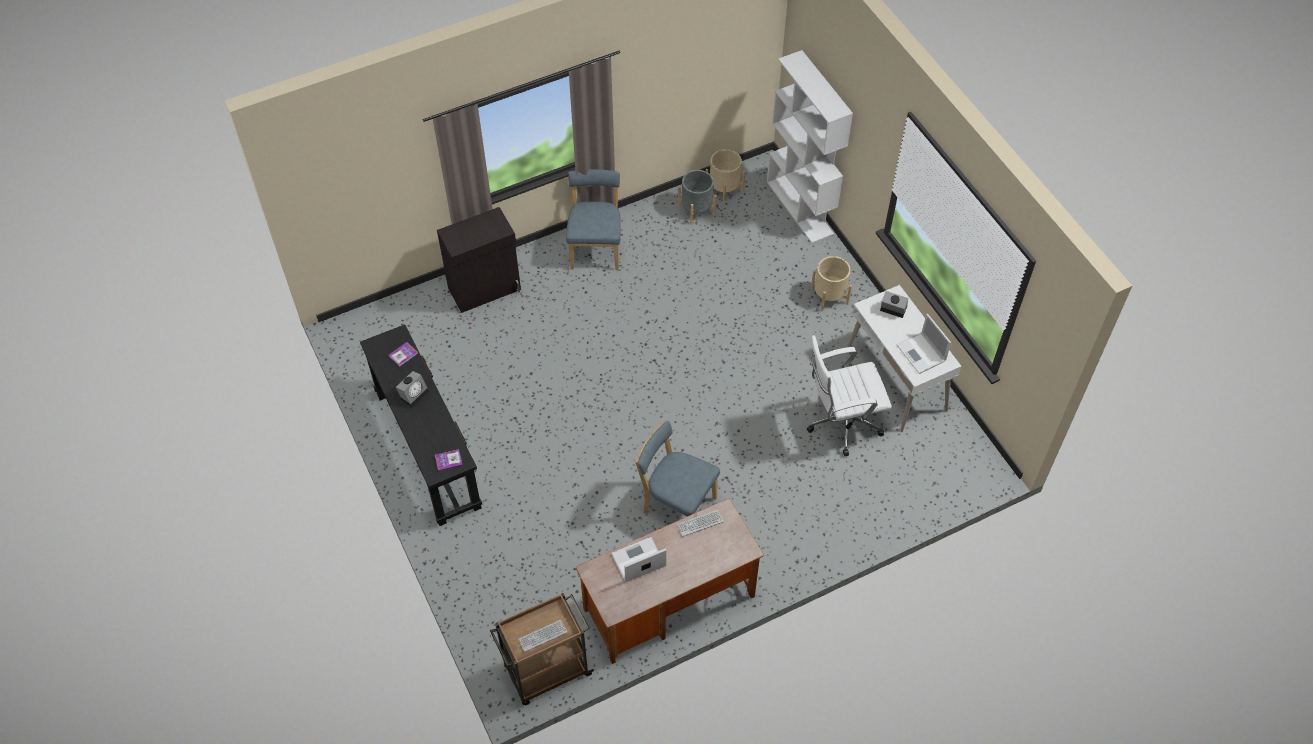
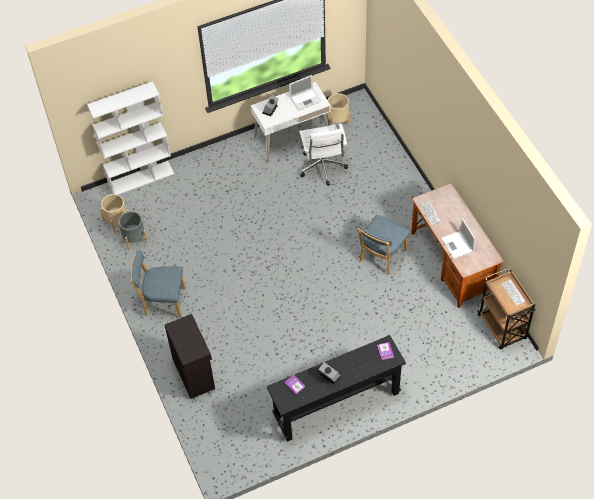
camera: 85 degrees left, 0 degrees up
beige planter [811,256,852,311] -> beige planter moved to [326,93,350,126]

